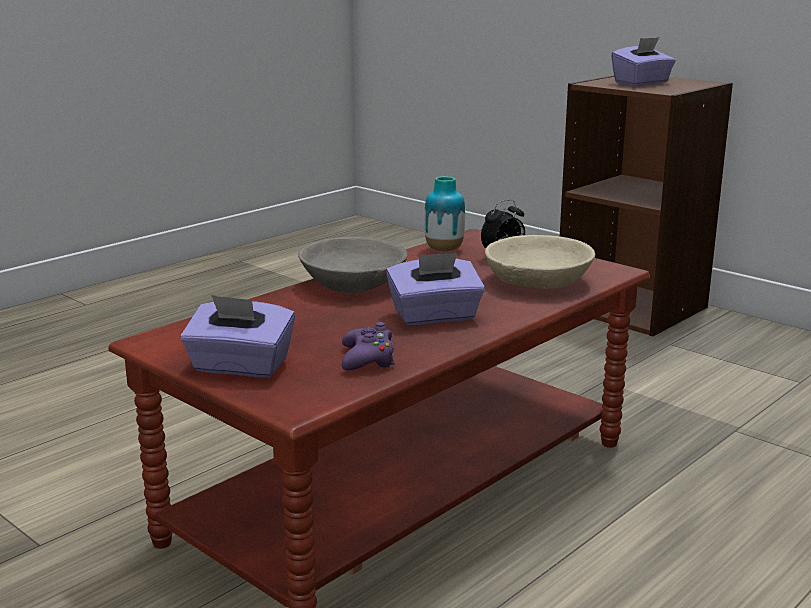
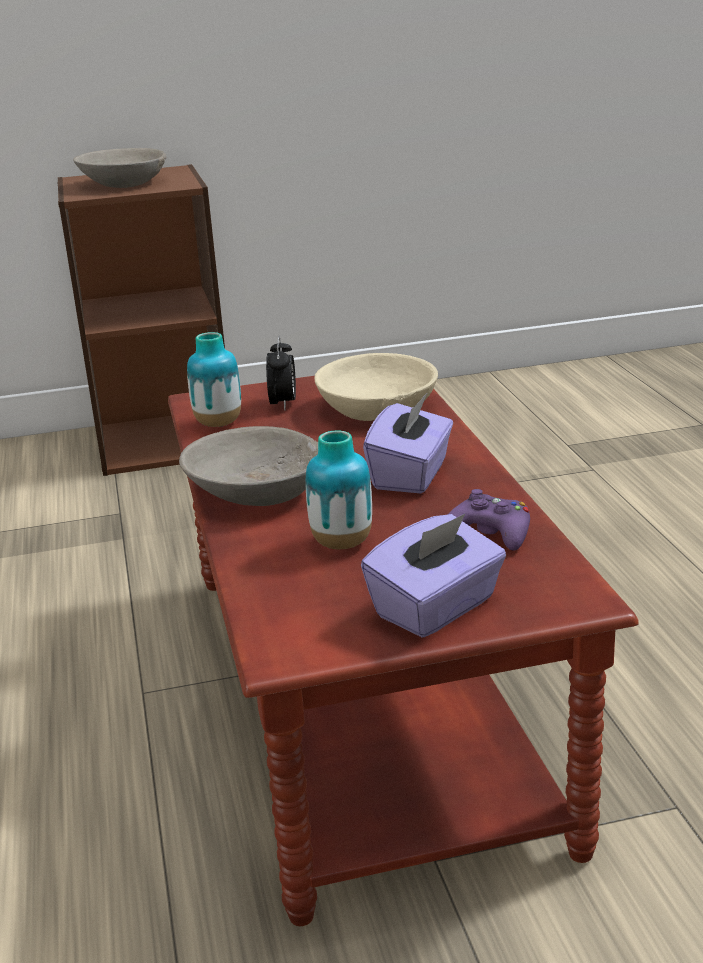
camera: 55 degrees left, 5 degrees up
purple tissue box [611,37,676,86] -> grey bowl [73,148,166,188]
none -> vase [306,430,372,549]

